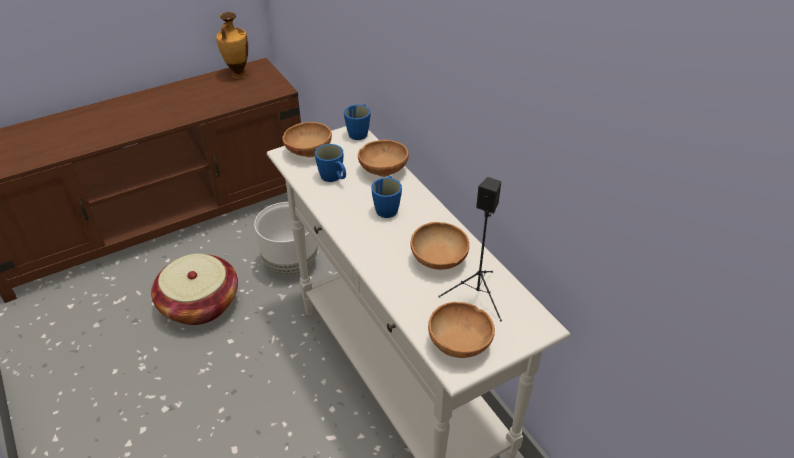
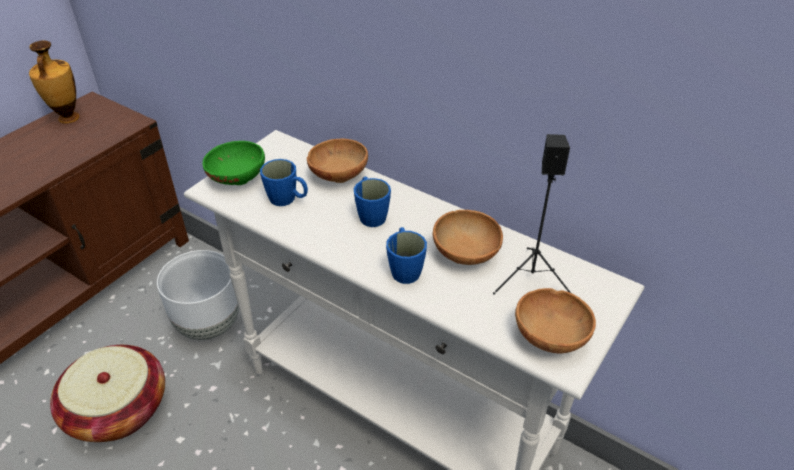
camera: 25 degrees left, 0 degrees up
brown bowl [282,122,332,157] -> green bowl [202,141,265,185]
blue mug [344,104,371,140] -> blue mug moved to [386,227,427,284]

